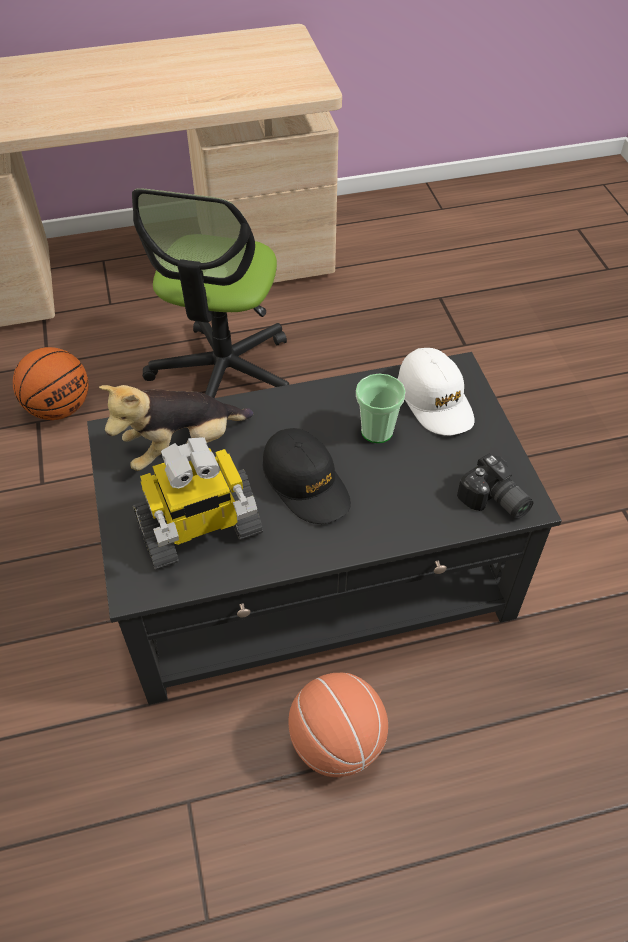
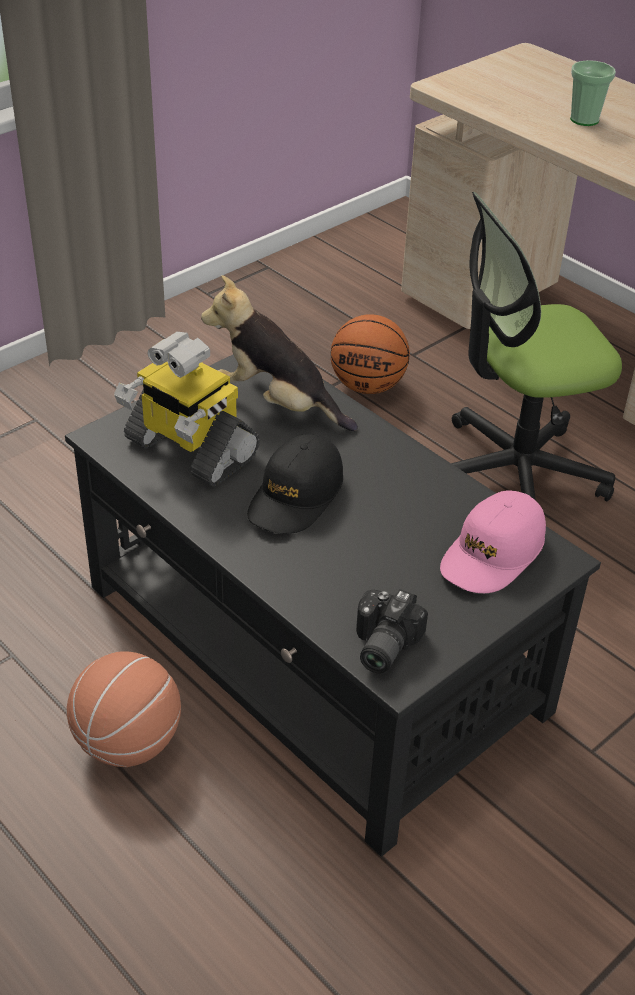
camera: 60 degrees right, 10 degrees down
cup [356,373,406,443] -> cup moved to [570,60,616,126]
white cap [398,348,474,436] -> pink cap [440,490,546,593]

